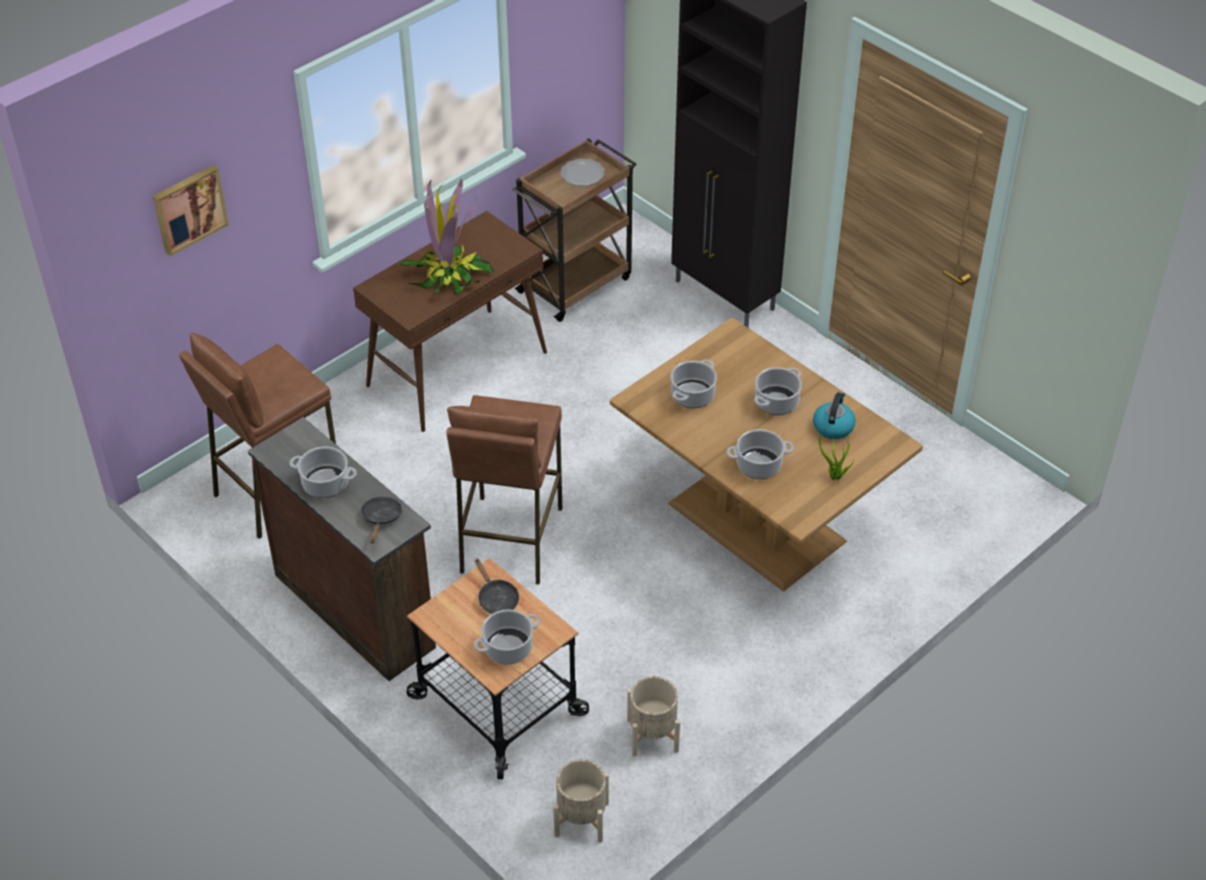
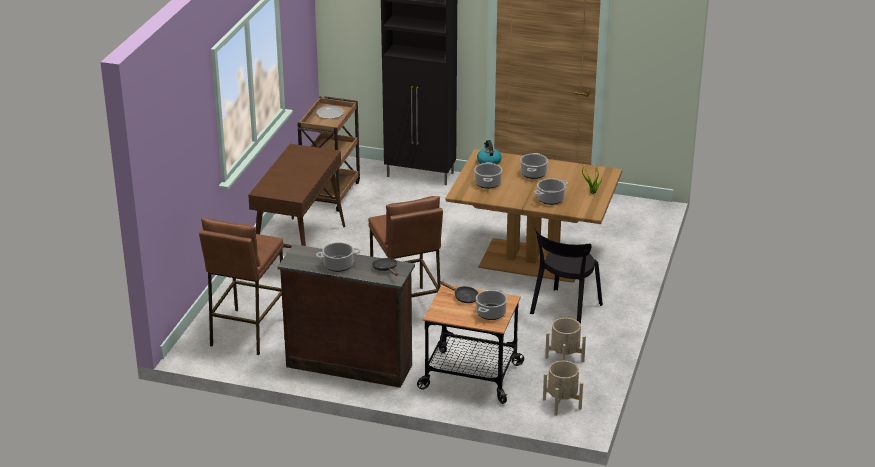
camera: 30 degrees left, 15 degrees down
picture [153,165,229,256] -> none
potted plant [399,179,494,295] -> none
kettle [813,392,856,439] -> kettle moved to [477,140,502,165]
none -> black chair [530,227,603,324]

